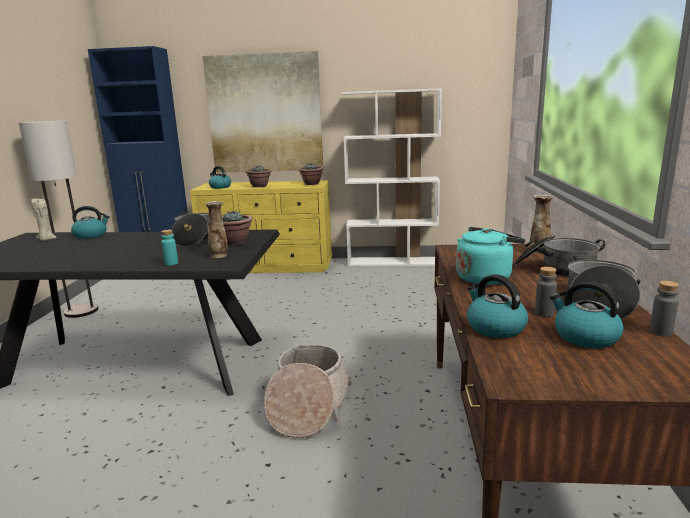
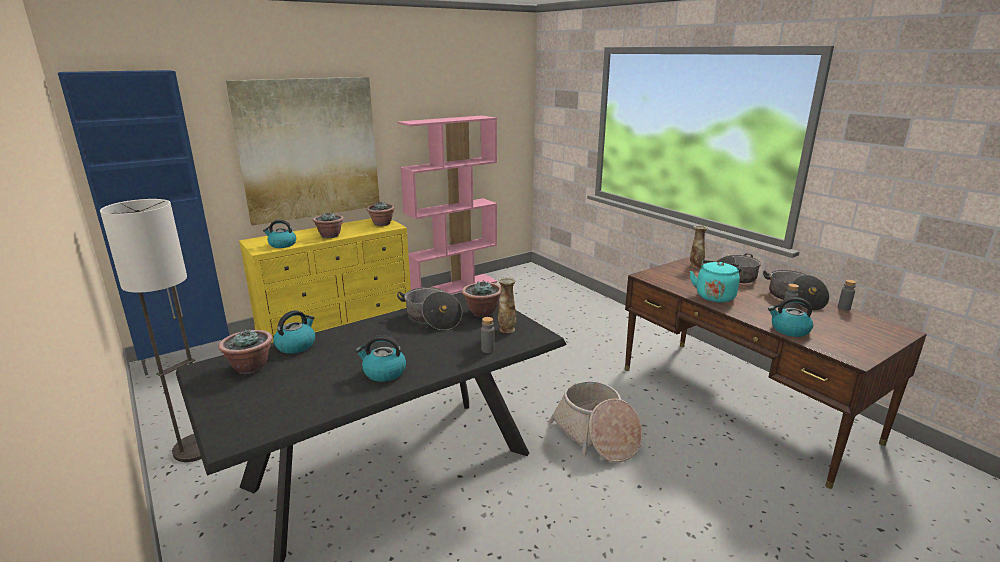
camera: 40 degrees left, 5 degrees up
beige candle [31,199,57,241] -> potted plant [219,329,273,374]
turquoise bottle [161,230,178,265] -> grey bottle [481,317,495,353]
white bookcase [342,88,442,266] -> pink bookcase [397,115,497,294]
kettle [550,281,624,349] -> kettle moved to [355,335,406,382]

